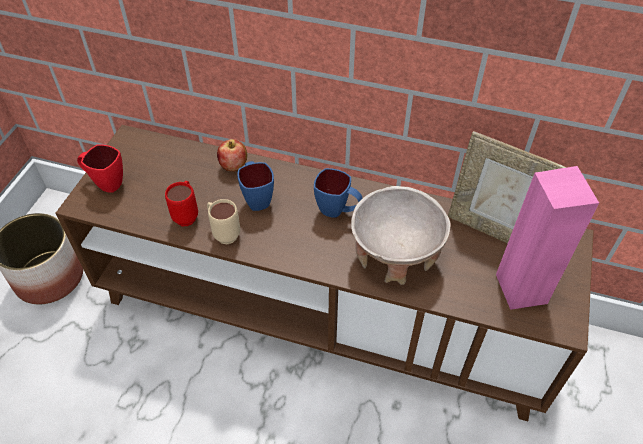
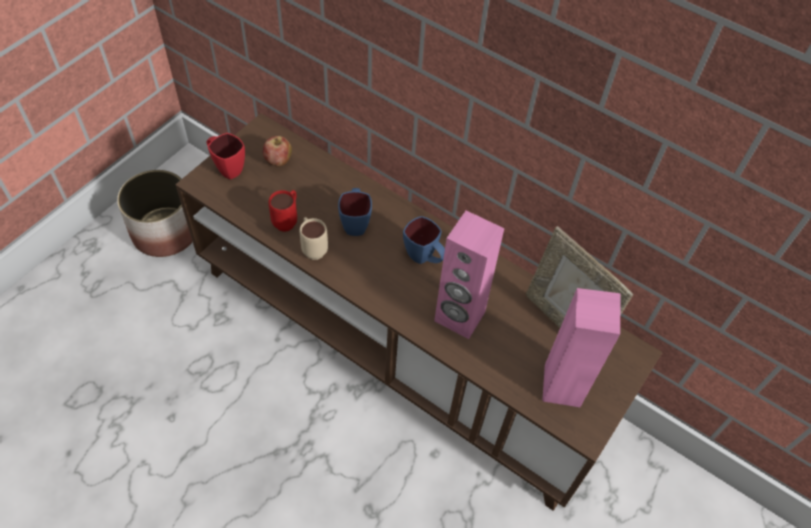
camera: 15 degrees right, 5 degrees up
apple [217,139,247,171] -> apple moved to [263,136,292,167]
beige bowl [351,186,450,285] -> pink speaker [434,210,504,339]

